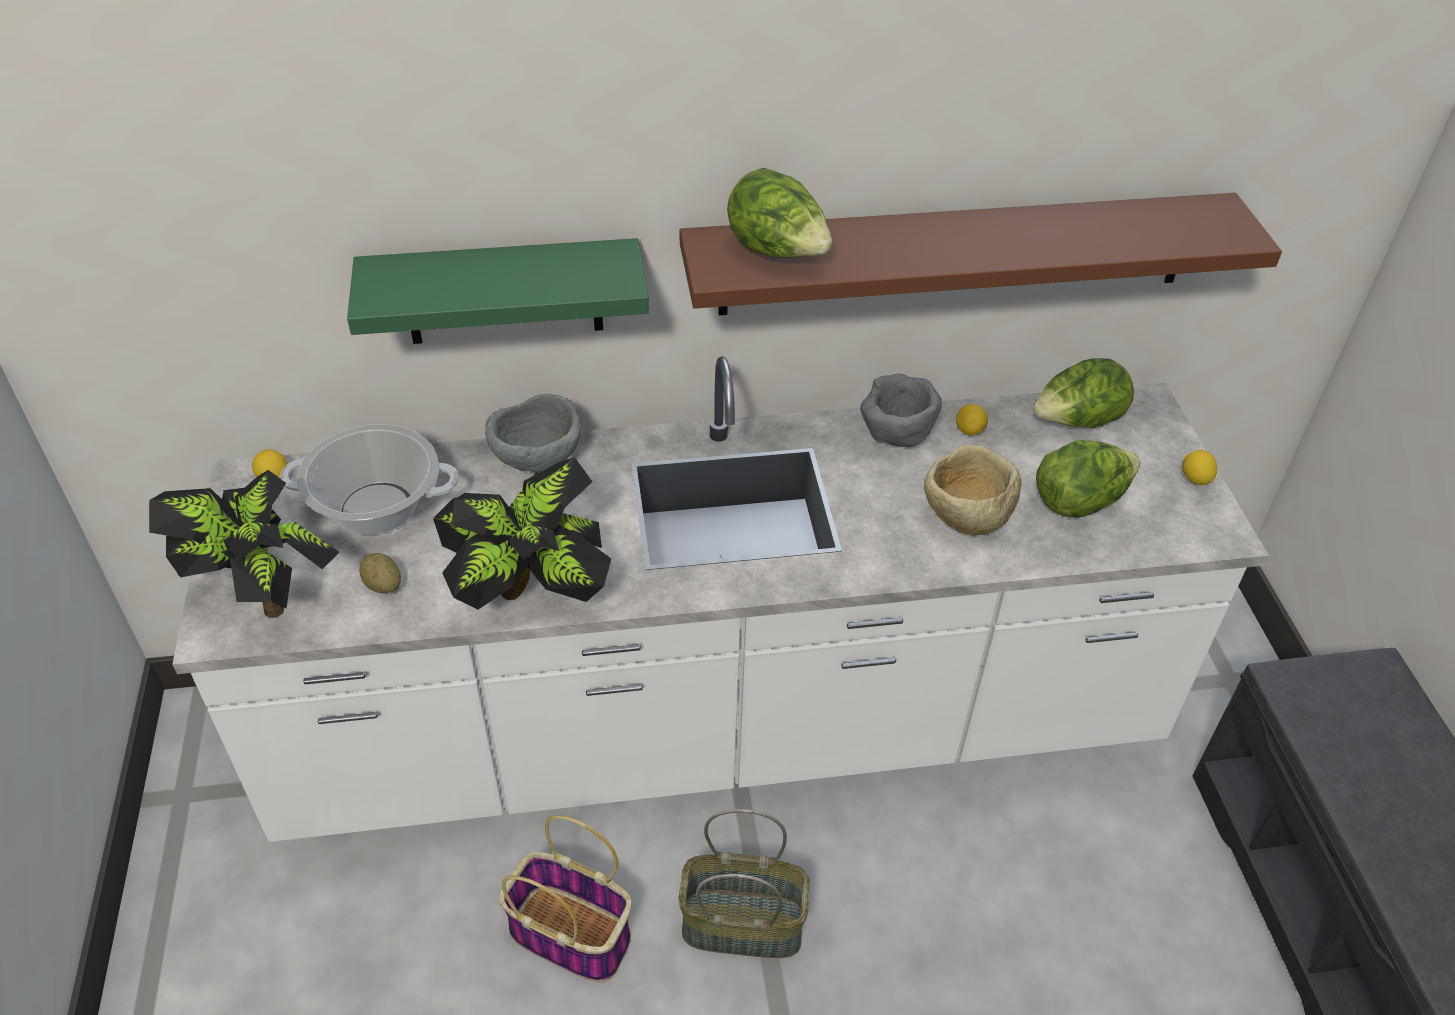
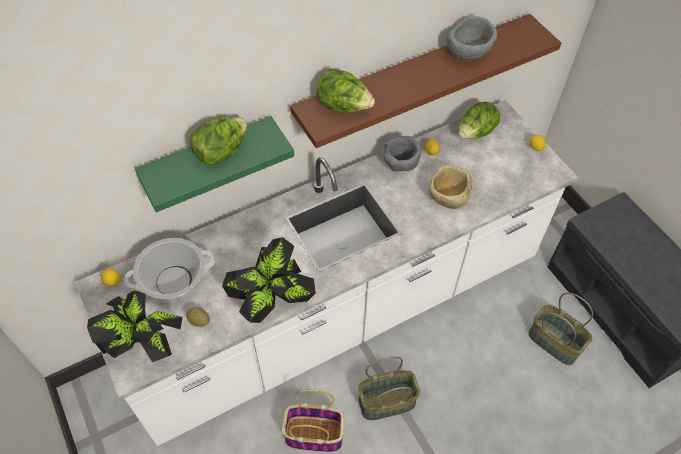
camera: 20 degrees left, 10 degrees up
grey bowl [485,394,581,472] -> grey bowl moved to [446,16,497,60]
lettuce [1036,440,1141,518] -> lettuce moved to [190,117,247,165]
none -> basket [528,292,593,365]

